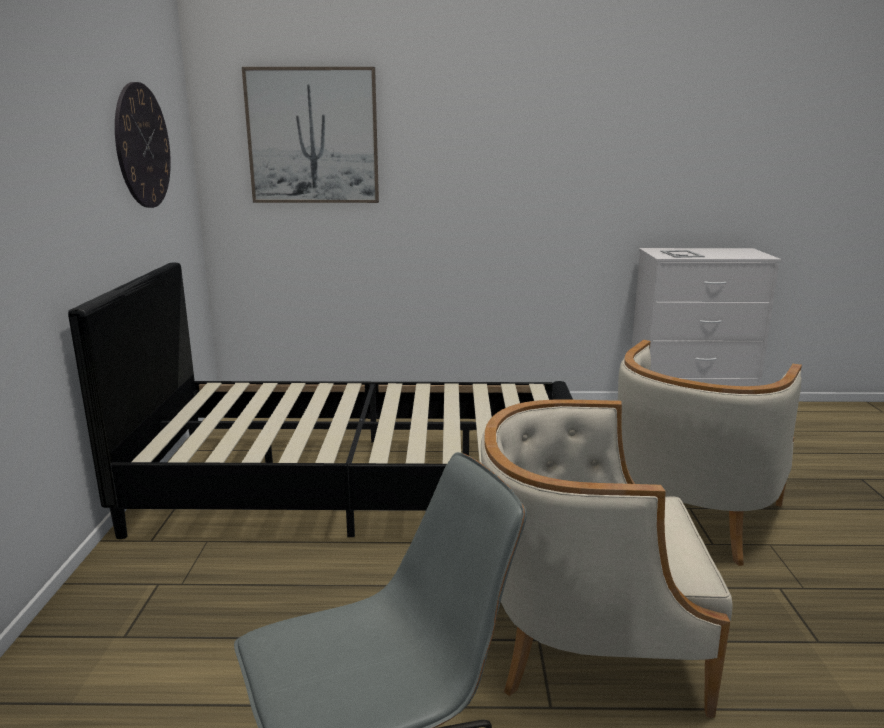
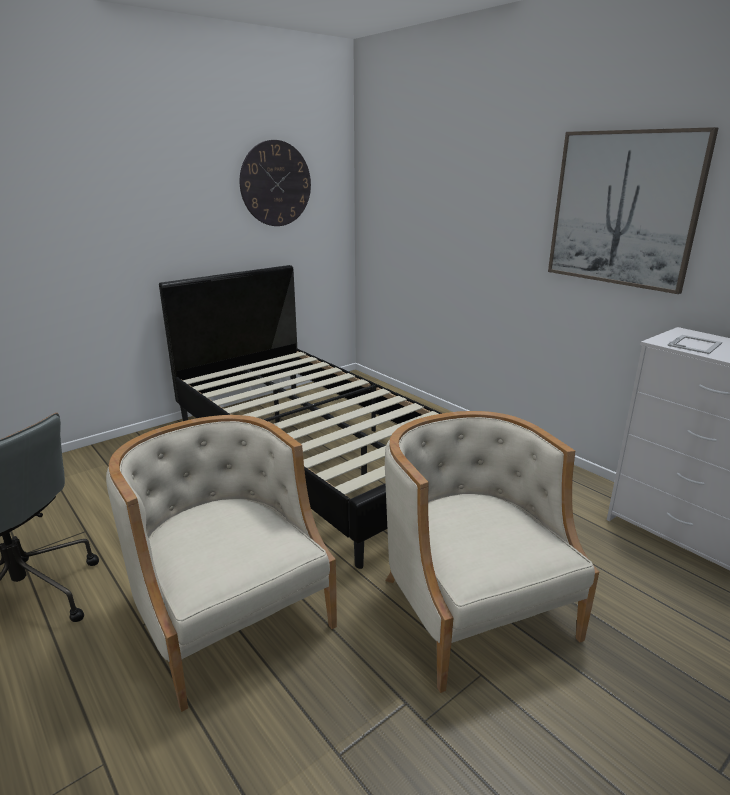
camera: 50 degrees right, 5 degrees up
picture [242,67,379,203] -> picture moved to [548,127,718,294]
beige armchair [618,340,802,566] -> beige armchair turned 75 degrees clockwise [385,411,599,693]

